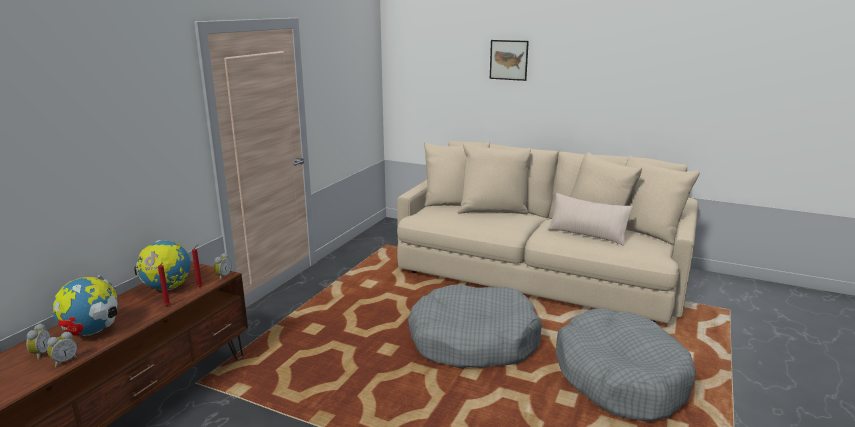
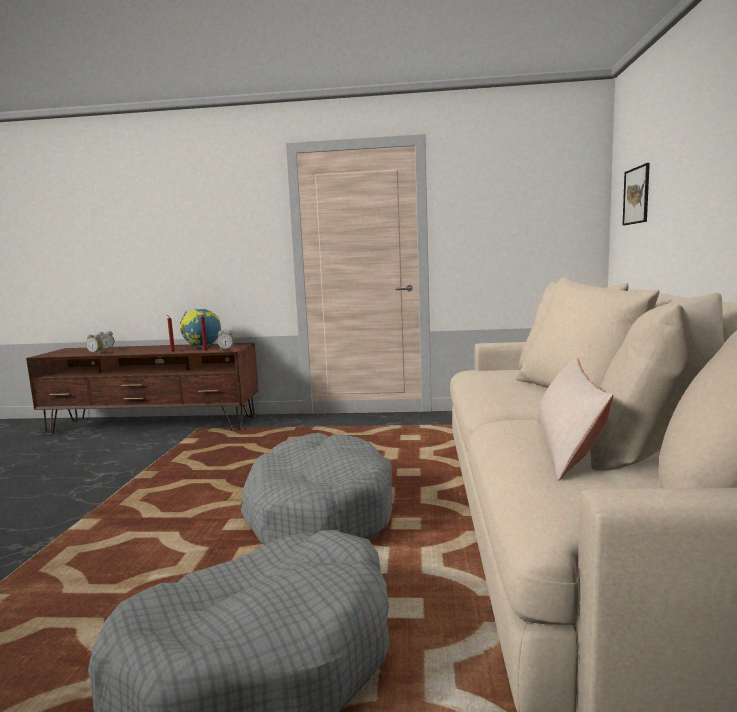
camera: 70 degrees right, 10 degrees down
globe [53,275,118,336] -> none
picture [490,40,529,81] -> picture moved to [623,163,650,225]

